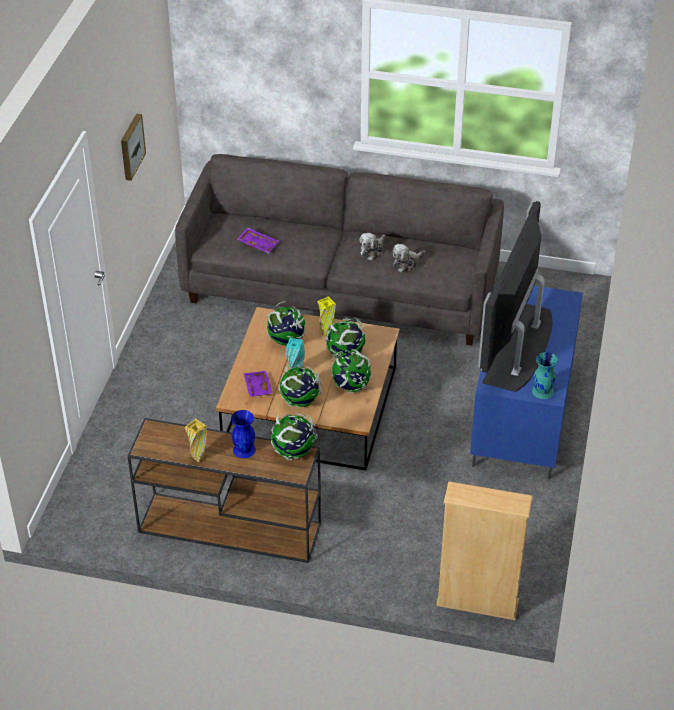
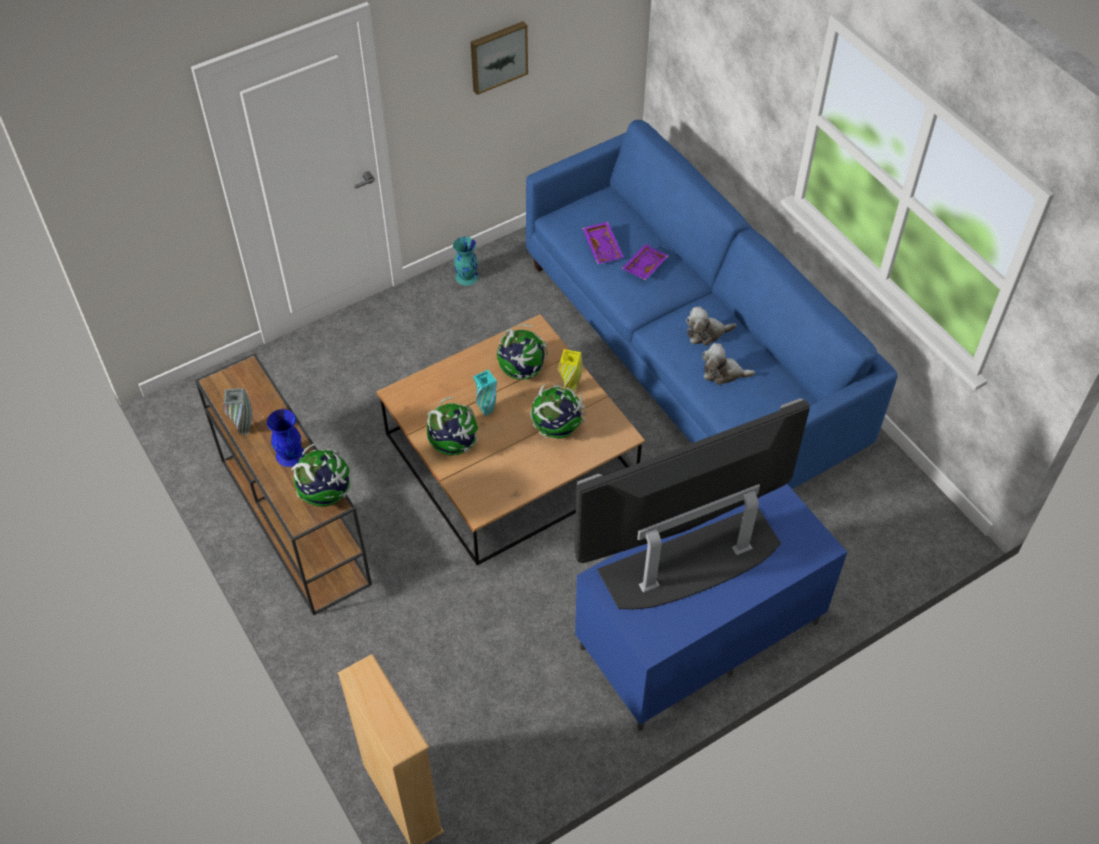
camera: 45 degrees right, 10 degrees up
grey sofa [175,154,504,345] -> blue sofa [526,120,897,489]
yellow vase [185,419,207,462] -> grey vase [223,388,252,435]
purple tray [244,371,273,397] -> purple tray moved to [621,244,669,280]
globe [329,349,372,393] -> none
turquoise vase [532,352,558,399] -> turquoise vase moved to [453,237,478,286]

